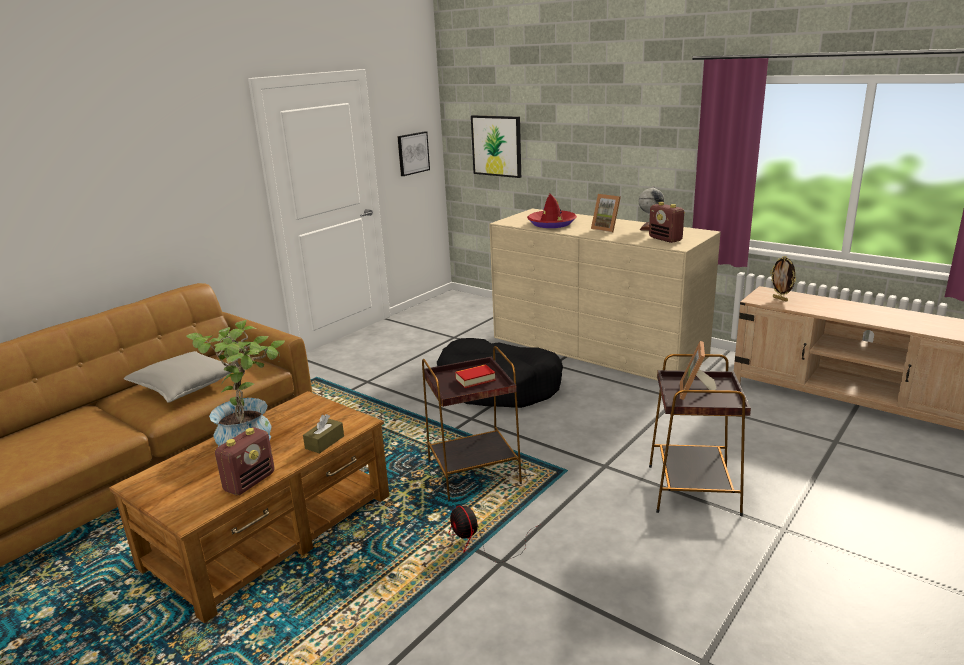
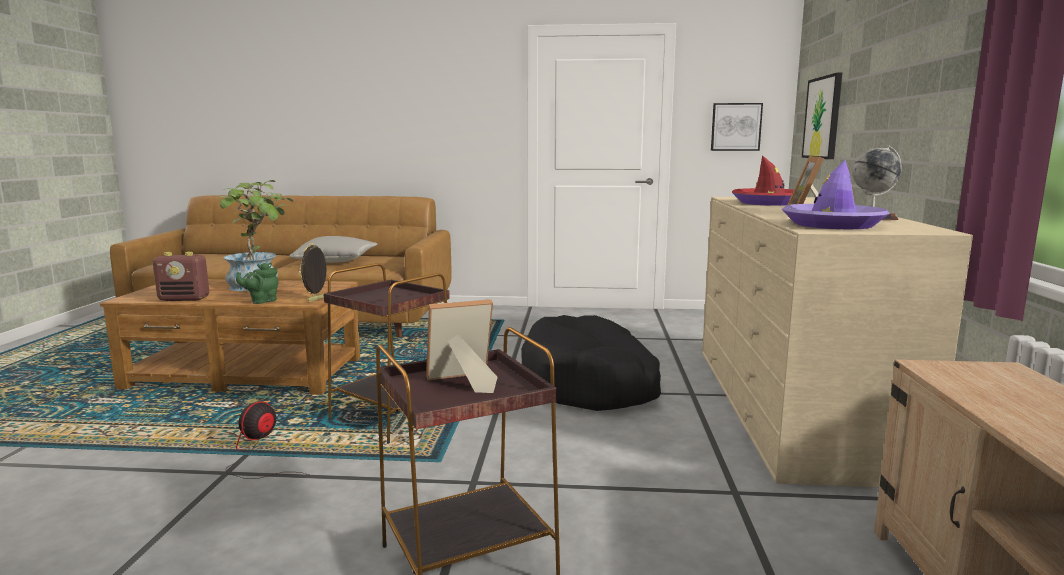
camera: 55 degrees right, 10 degrees down
brown tissue box [303,414,344,453] -> green teapot [236,263,278,304]
book [455,364,496,388] -> none
radio [649,202,685,243] -> purple hat [782,160,890,229]
picture frame [770,256,796,302] -> picture frame moved to [299,243,327,302]

